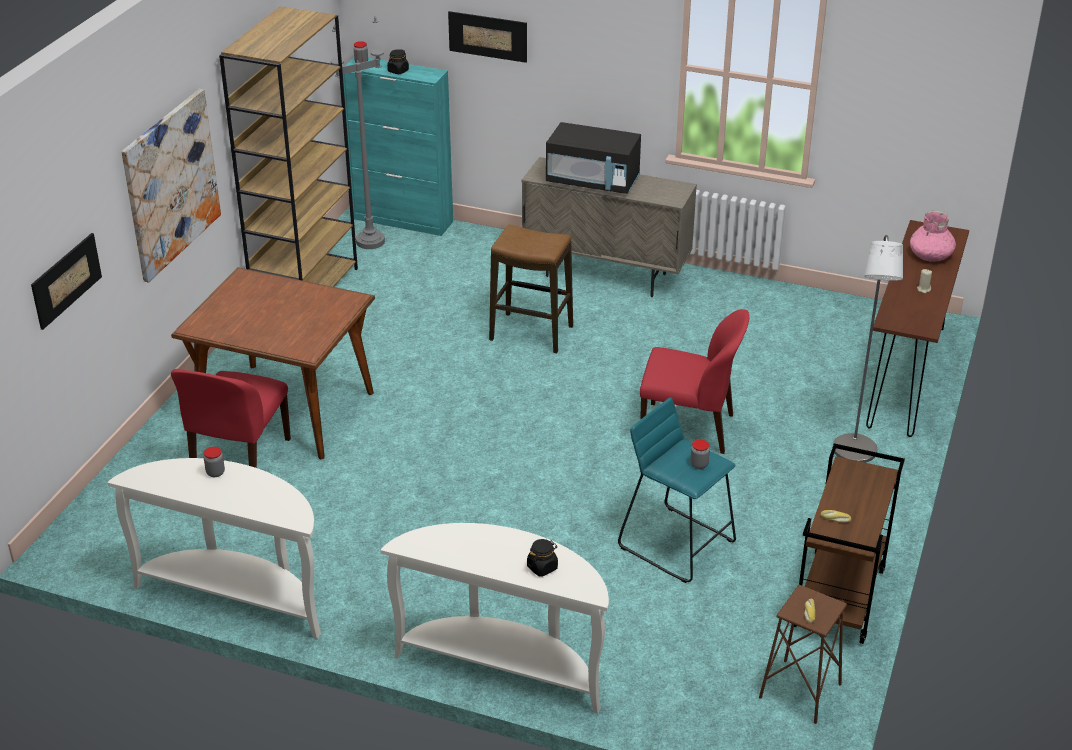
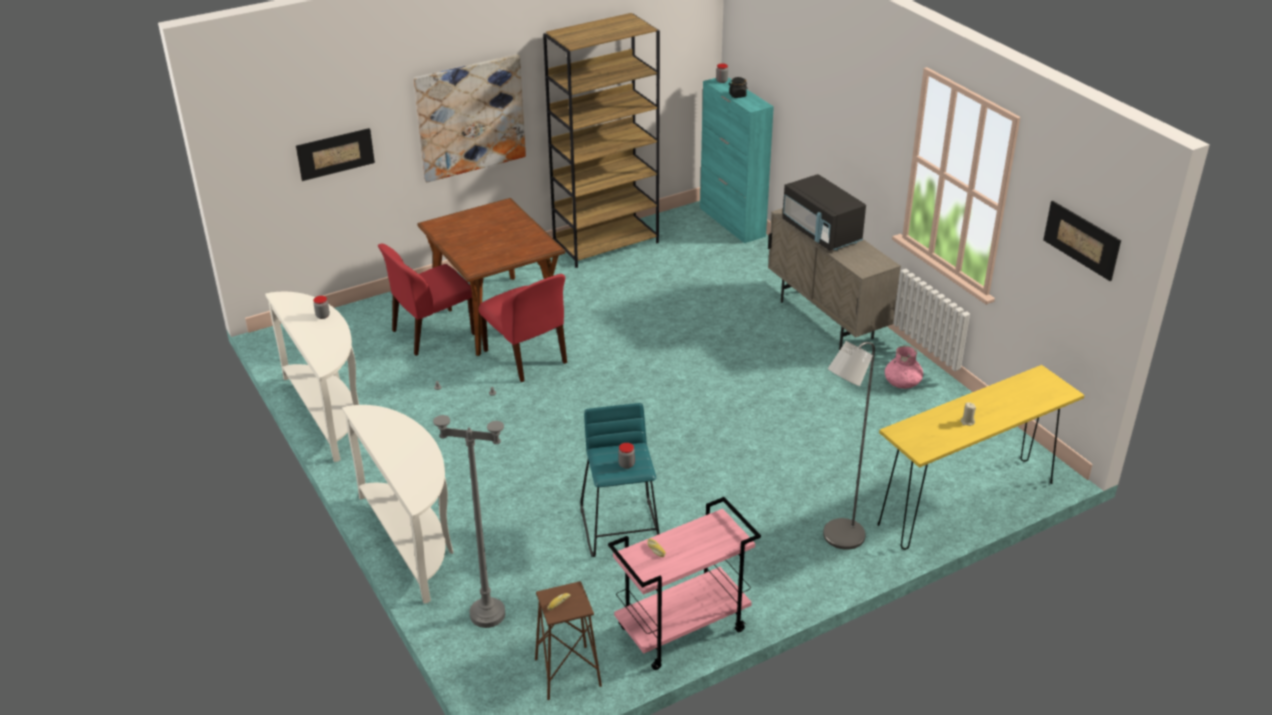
camera: 40 degrees right, 0 degrees up
grey floor lamp [331,16,385,249] -> grey floor lamp moved to [433,381,505,628]
picture [448,11,527,63] -> picture moved to [1043,201,1121,281]
stool [489,225,573,353] -> none
black jar [527,539,558,577] -> none
red chair [640,309,749,454] -> red chair moved to [479,274,567,382]
brown cart [794,443,905,644] -> pink cart [608,497,761,670]
brown console table [866,220,969,437] -> yellow console table [877,365,1085,550]
pink vase [910,211,956,261] -> pink vase moved to [885,346,923,389]

